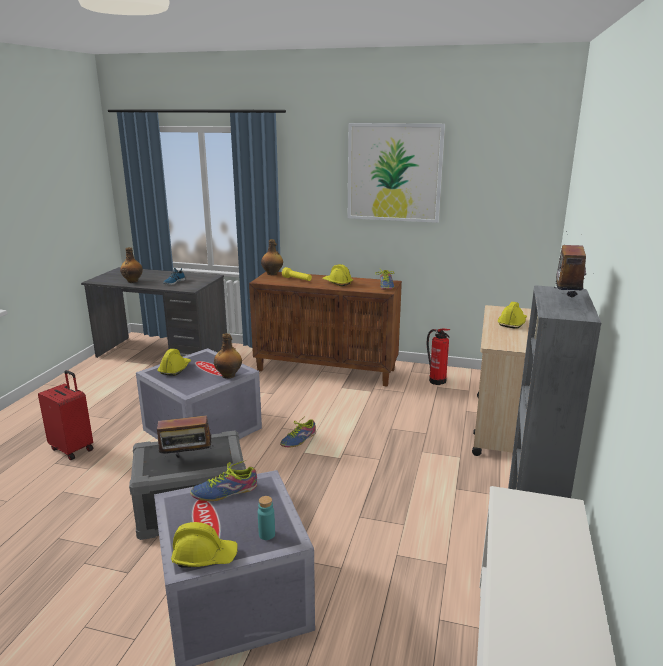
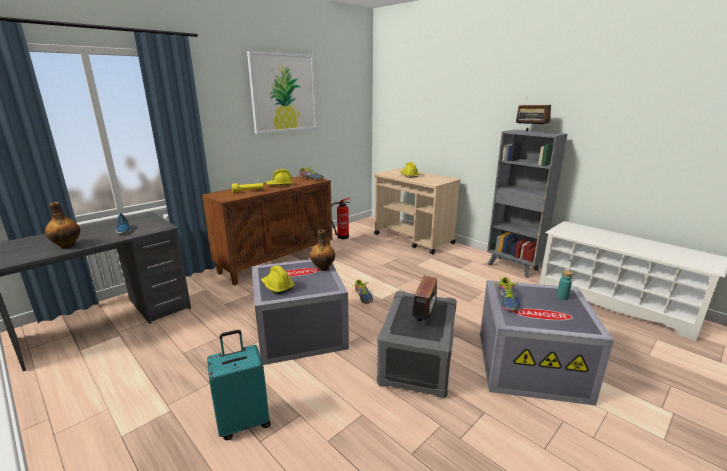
camera: 60 degrees left, 0 degrees up
red suitcase [38,370,93,460] -> turquoise suitcase [207,330,271,440]
yellow hard hat [171,522,238,568] -> none
bottle [261,239,283,275] -> none

